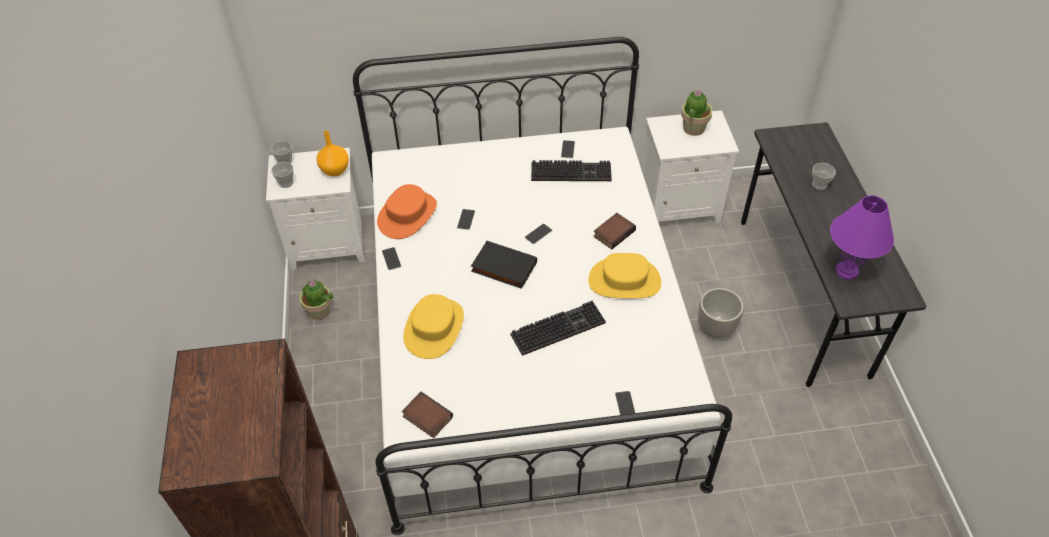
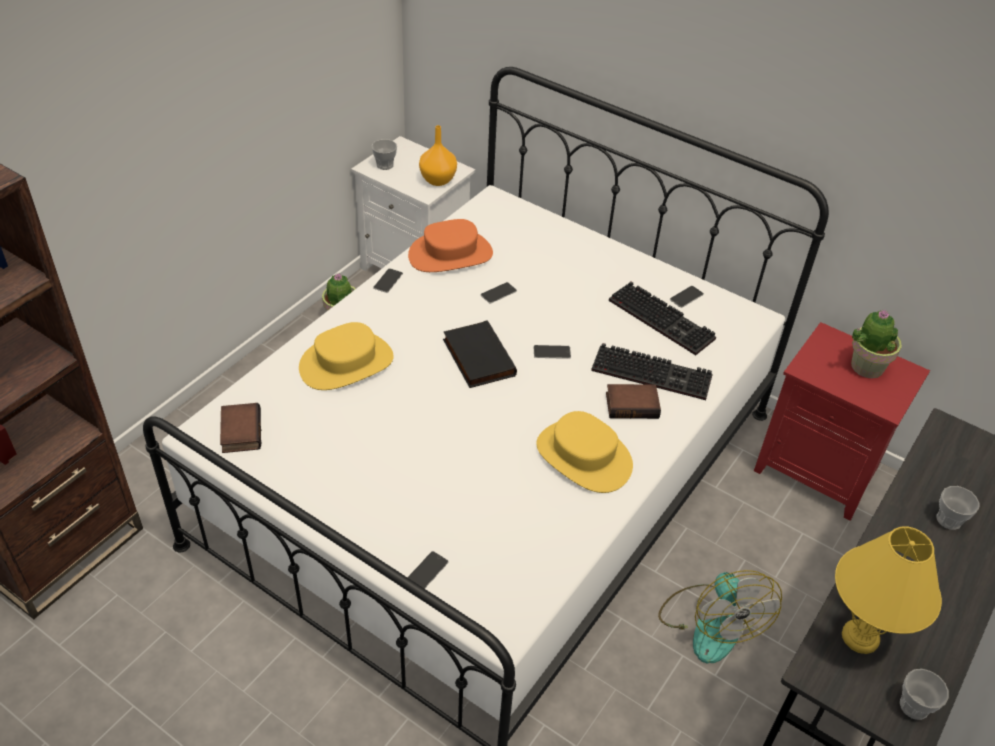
camera: 40 degrees right, 5 degrees down
cup [270,141,292,164] -> cup moved to [900,669,949,720]
keyboard [510,301,606,356] -> keyboard moved to [591,343,713,400]
white nightstand [643,110,739,223] -> red nightstand [754,322,930,521]
planter [698,288,744,338] -> fan [658,570,782,663]
purple table lamp [830,195,894,280] -> yellow table lamp [835,526,942,654]

